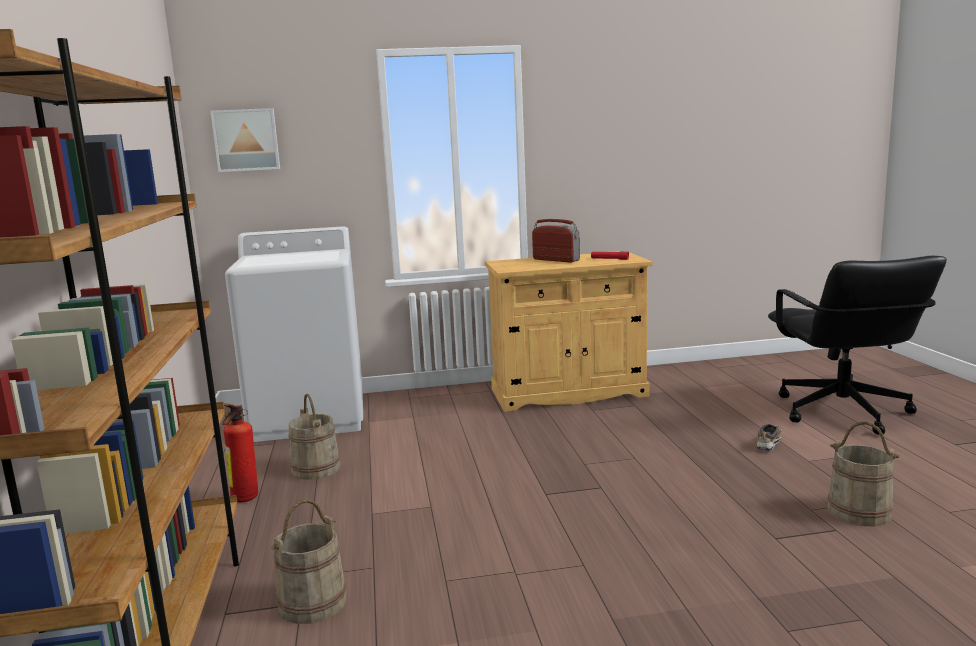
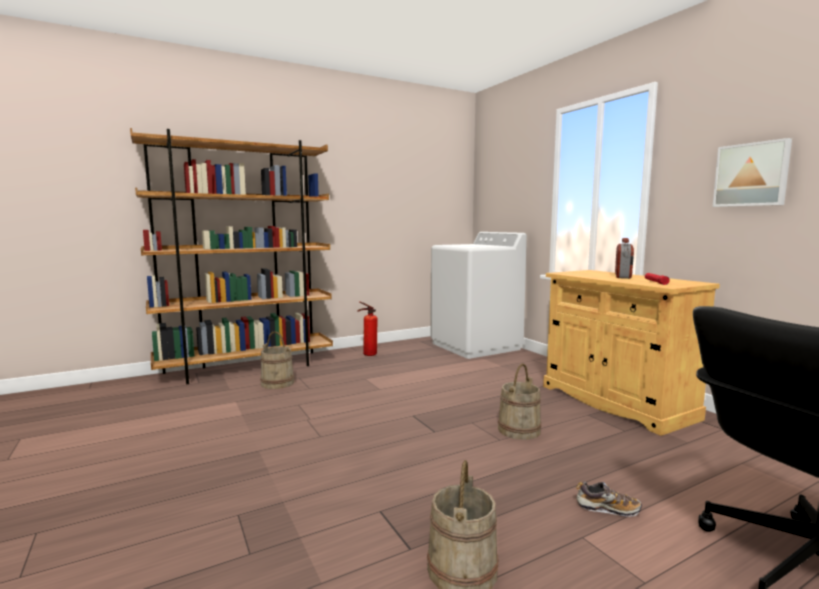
camera: 70 degrees right, 5 degrees down
picture [210,108,280,172] -> picture moved to [712,138,792,207]
beige bucket [289,394,340,480] -> beige bucket moved to [498,364,541,440]

